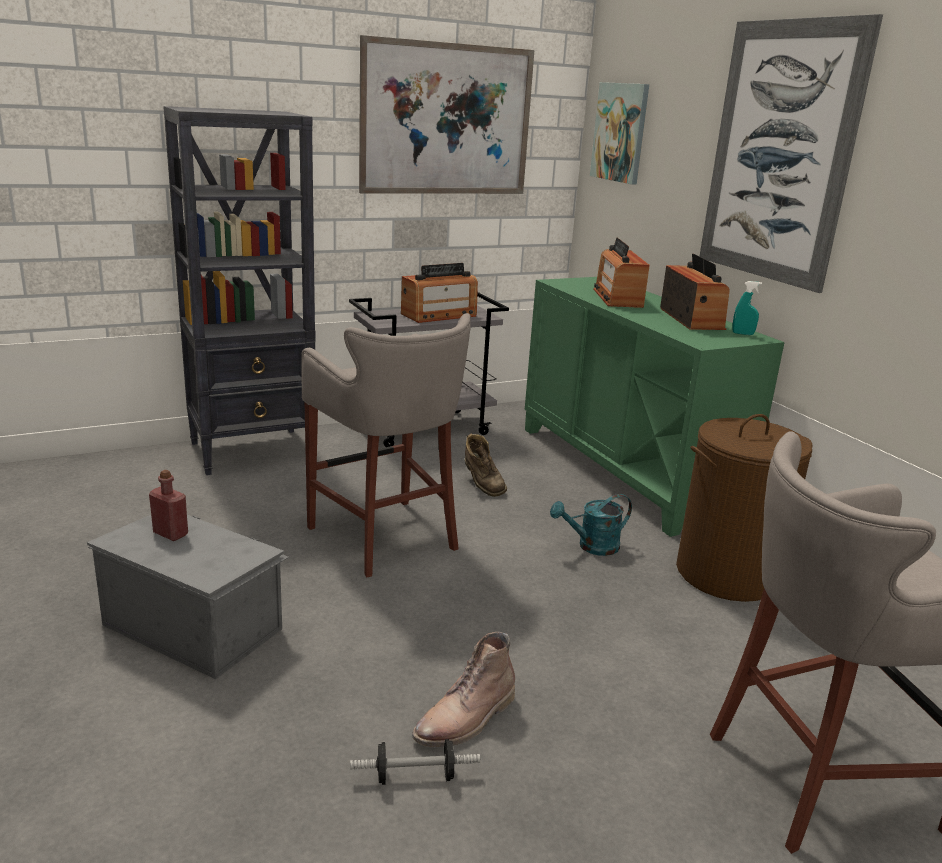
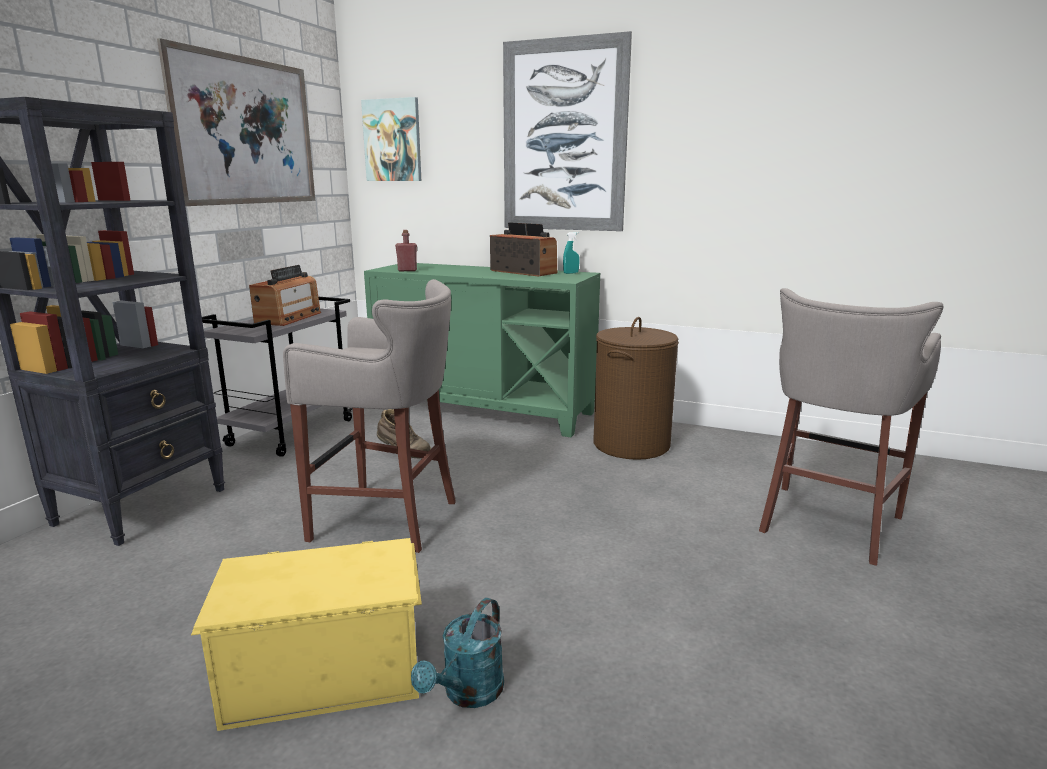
camera: 40 degrees left, 5 degrees down
grey storage box [87,515,289,679] -> yellow storage box [191,538,422,731]
red bottle [149,470,188,541] -> red bottle moved to [395,230,417,271]
dumbbell [350,739,480,785] -> none
brown boot [412,632,515,747] -> none
turquoise watering can [550,494,632,556] -> turquoise watering can moved to [411,598,504,708]
radio [593,238,650,308] -> none

